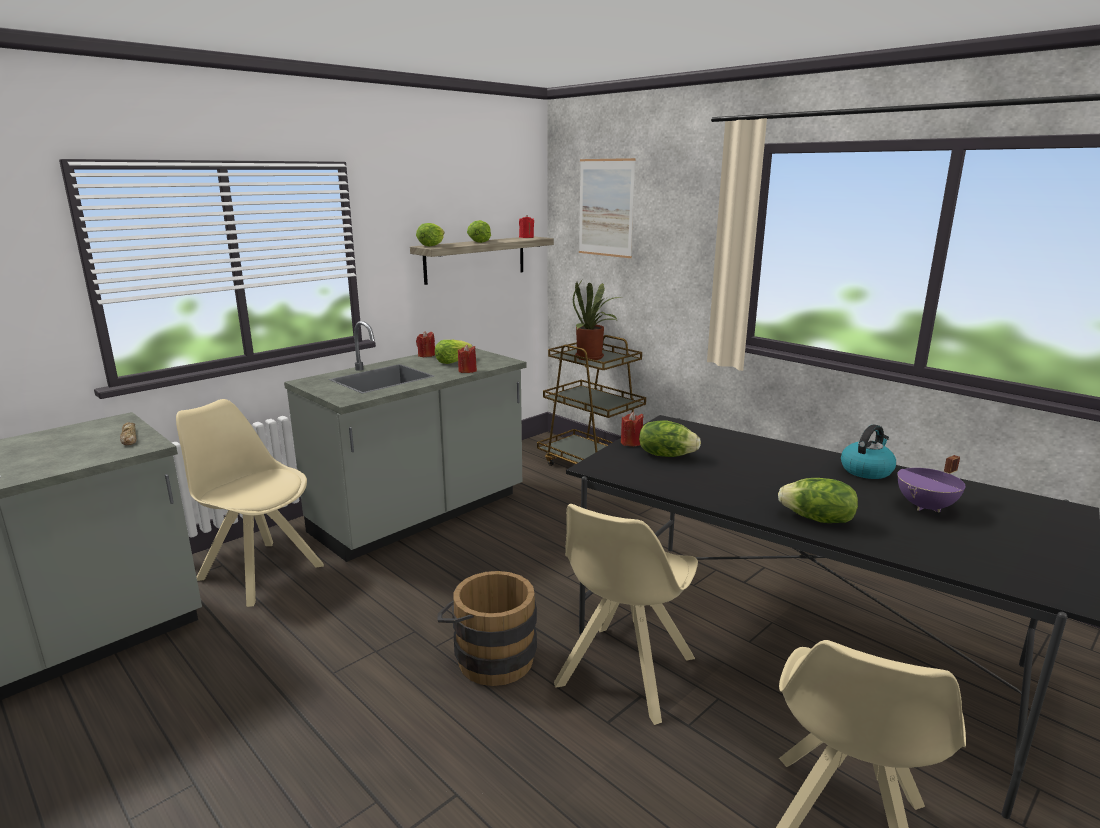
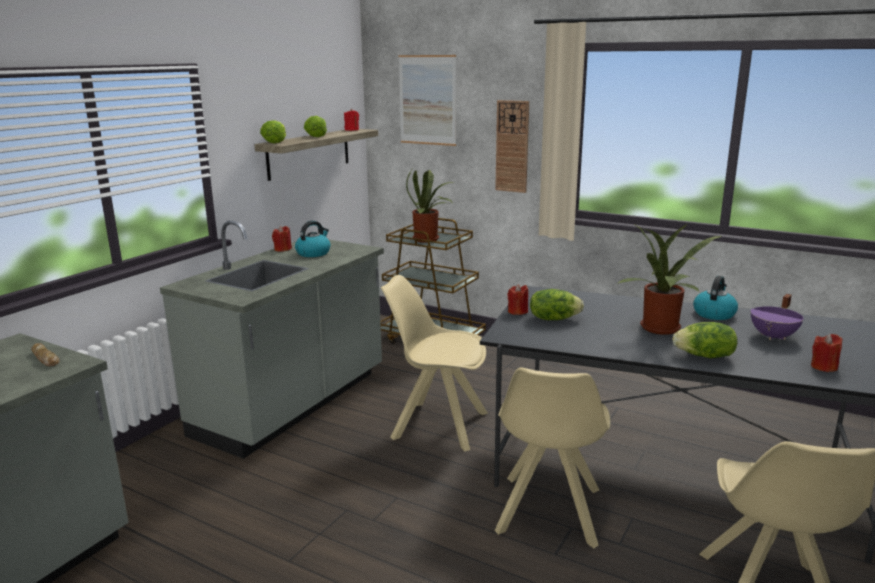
camera: 15 degrees left, 0 degrees up
beige chair [176,399,324,607] -> beige chair moved to [381,275,488,451]
lettuce [435,340,473,364] -> kettle [295,221,330,257]
brown bucket [437,571,537,686] -> none
red candle [458,345,477,373] -> red candle moved to [811,334,842,372]
none -> wall clock [495,100,529,193]
none -> potted plant [617,224,721,335]

